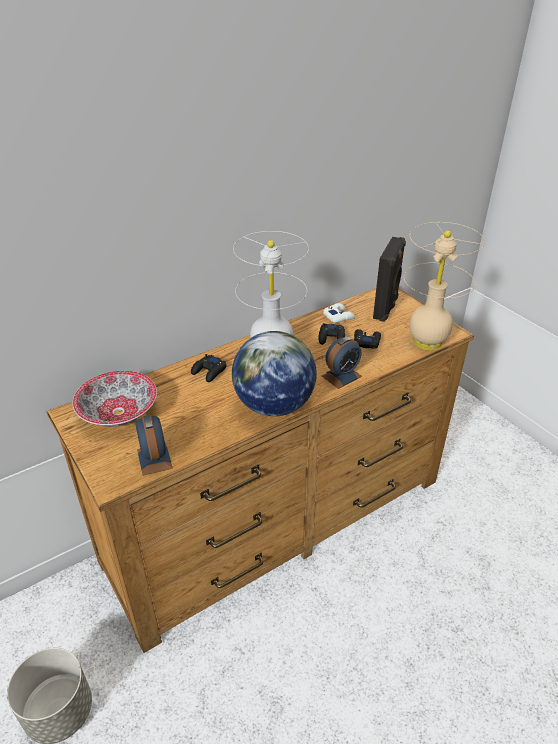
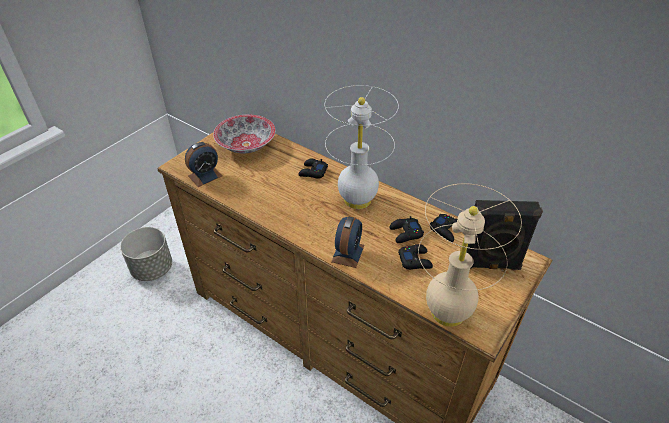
camera: 70 degrees right, 5 degrees up
globe [232,331,317,417] -> none
alarm clock [322,337,362,389] -> alarm clock turned 105 degrees counterclockwise [331,216,364,268]
white game controller [323,303,355,323] -> black game controller [430,214,457,242]

